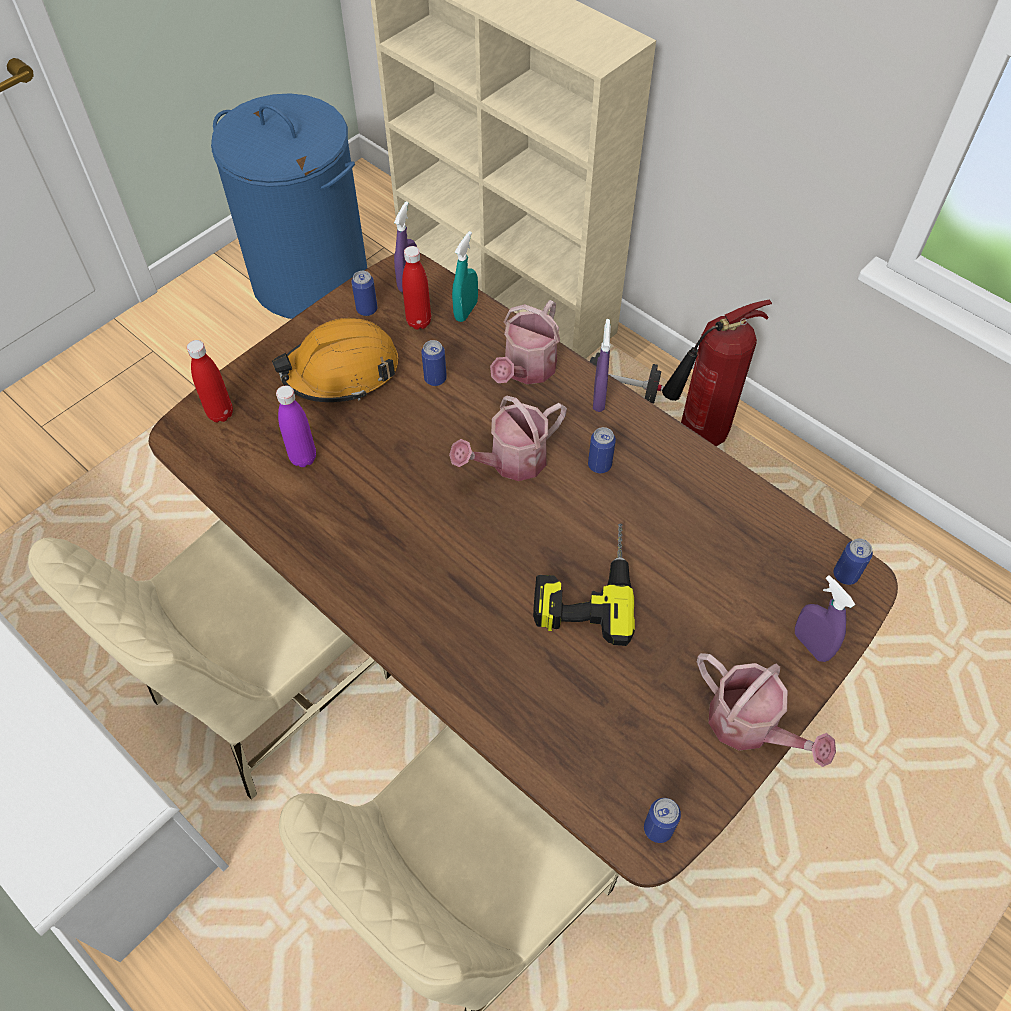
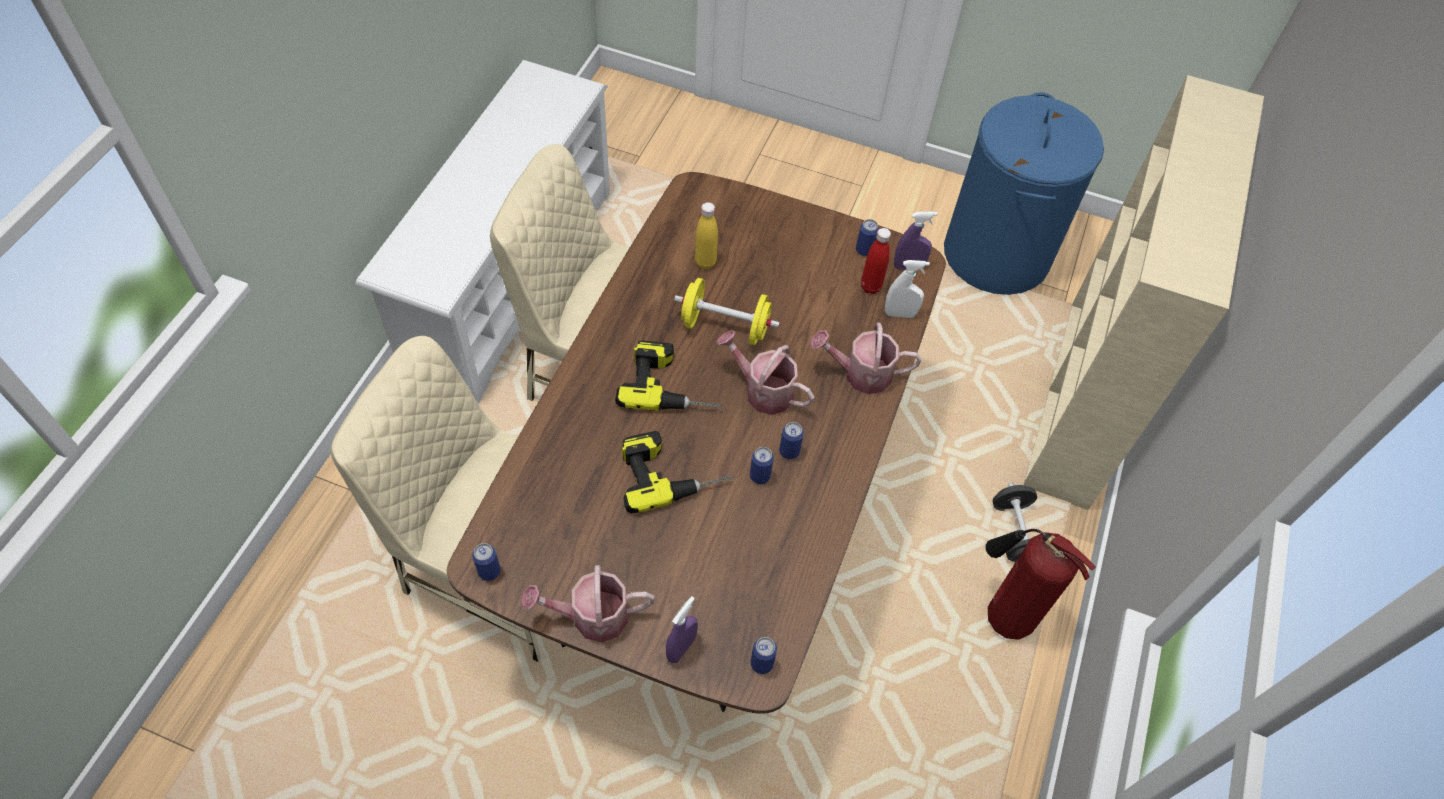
camera: 65 degrees right, 0 degrees up
red bottle [187,340,233,422] -> none
orange hard hat [272,318,398,402] -> none
purple bottle [276,386,316,467] -> yellow bottle [695,202,718,269]
can [421,340,447,386] -> can moved to [750,447,774,484]
turquoise spray bottle [452,231,478,322] -> white spray bottle [885,260,930,318]
purple spray bottle [593,319,611,412] -> none
watering can [697,653,836,767] -> watering can turned 60 degrees clockwise [521,565,654,642]
none -> power drill [615,341,723,411]
none -> yellow dumbbell [674,278,780,345]

